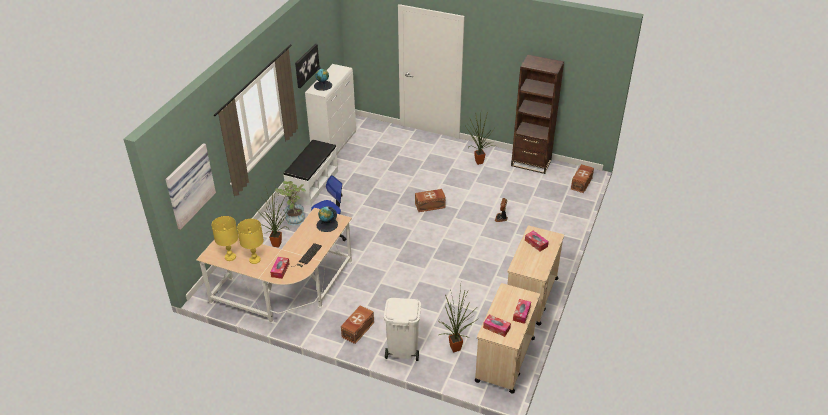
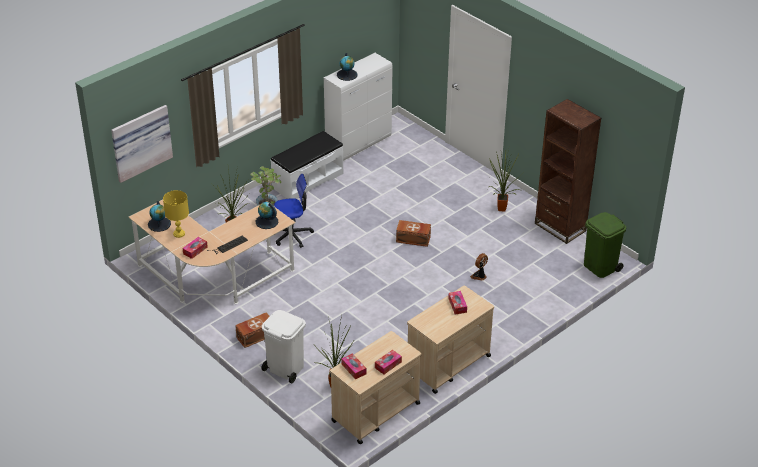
camera: 25 degrees right, 0 degrees up
yellow table lamp [212,216,238,261] -> globe [148,201,171,232]
picture [295,44,319,88] -> none
brown storage box [571,164,594,193] -> green trash can [584,212,626,278]

